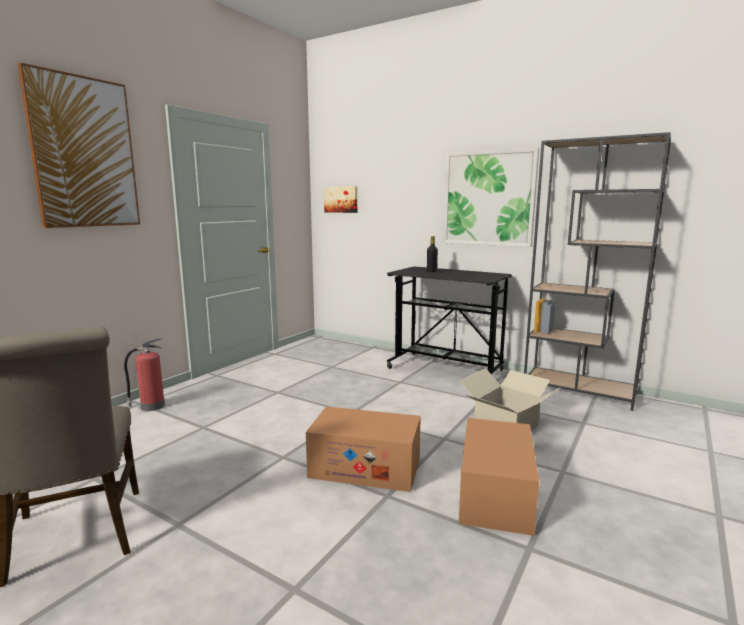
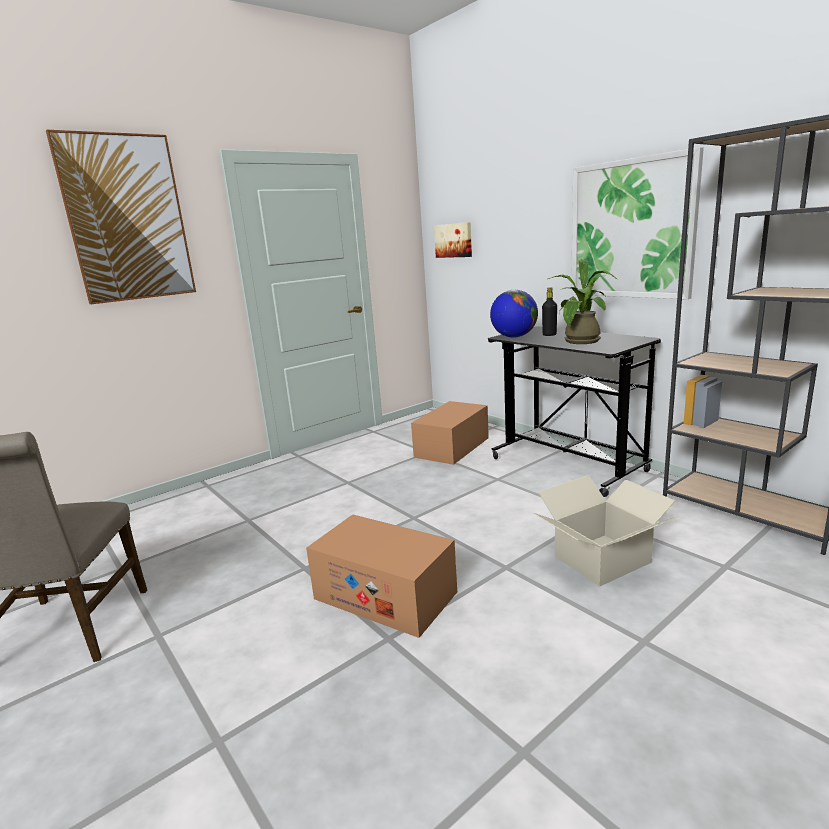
camera: 20 degrees right, 5 degrees up
fire extinguisher [124,338,165,411] -> none
cardboard box [459,418,539,536] -> cardboard box moved to [411,401,489,465]
none -> globe [490,290,538,338]
none -> potted plant [548,259,618,344]

